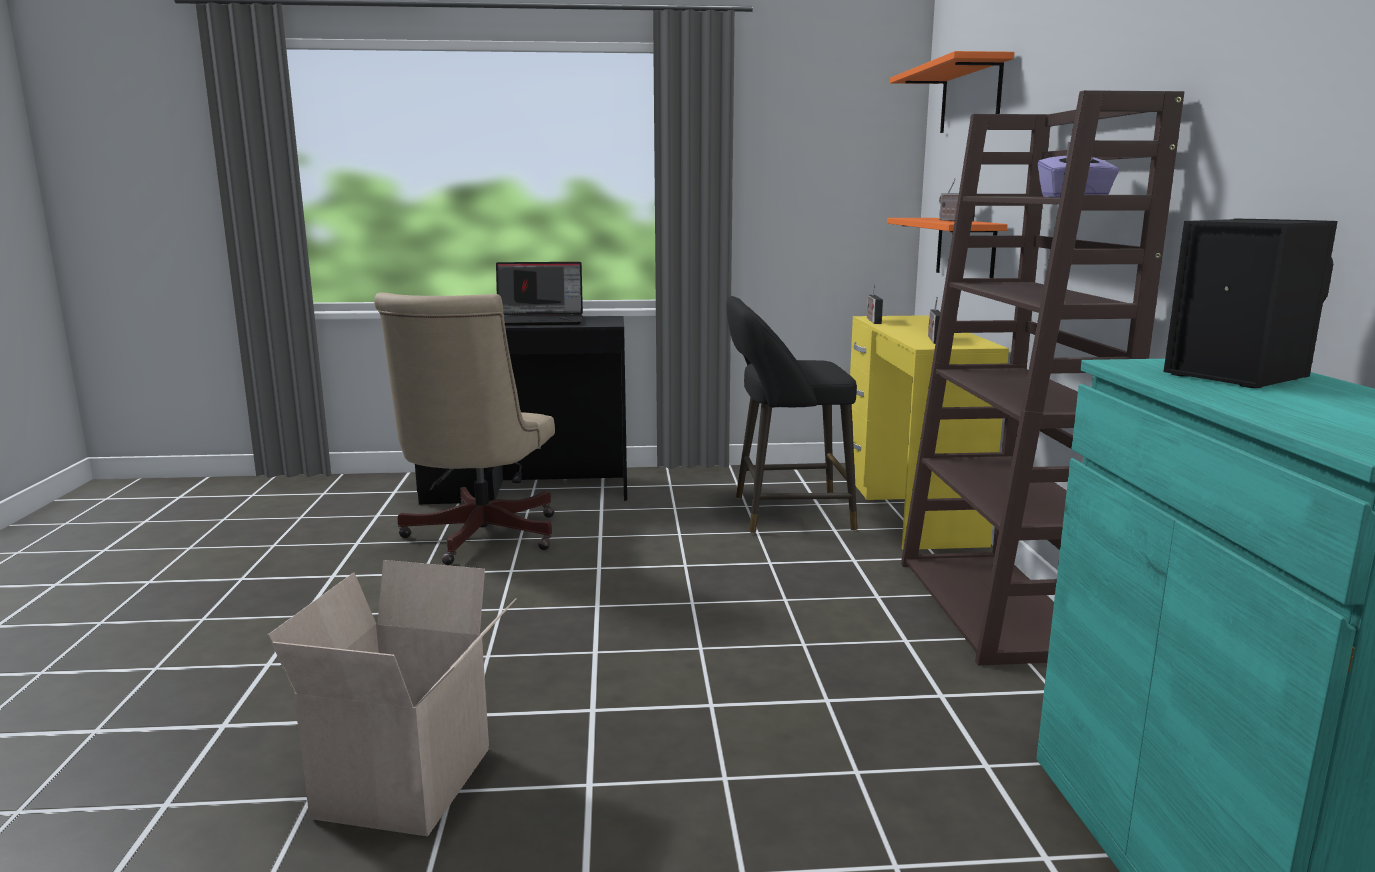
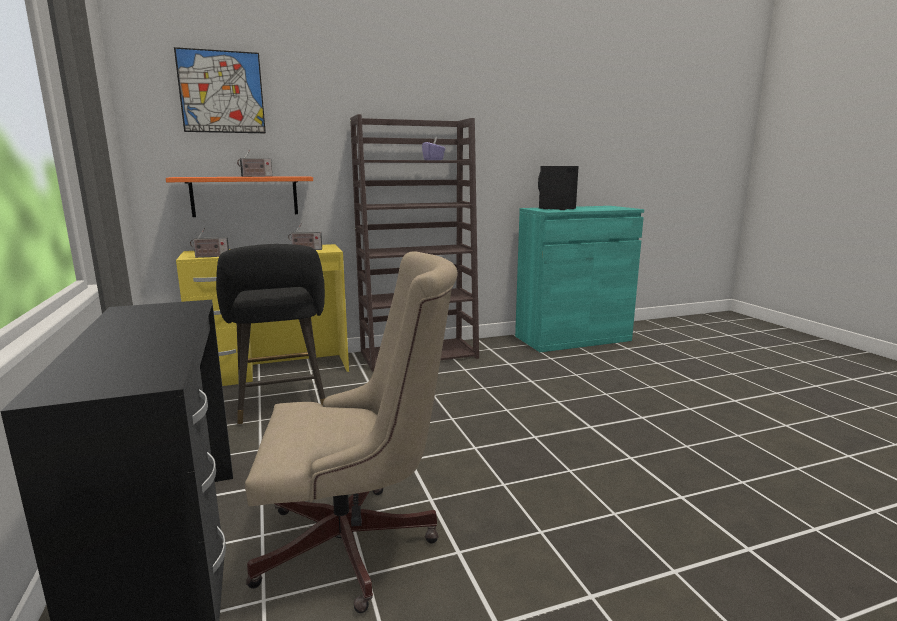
camera: 105 degrees left, 0 degrees up
cardboard box [268,560,516,837] -> none
laptop [496,262,583,326] -> none
orange shelf [890,51,1014,133] -> picture [174,47,266,133]

